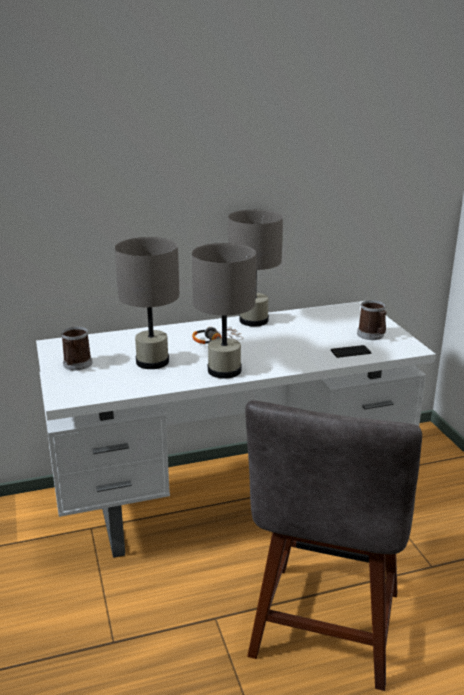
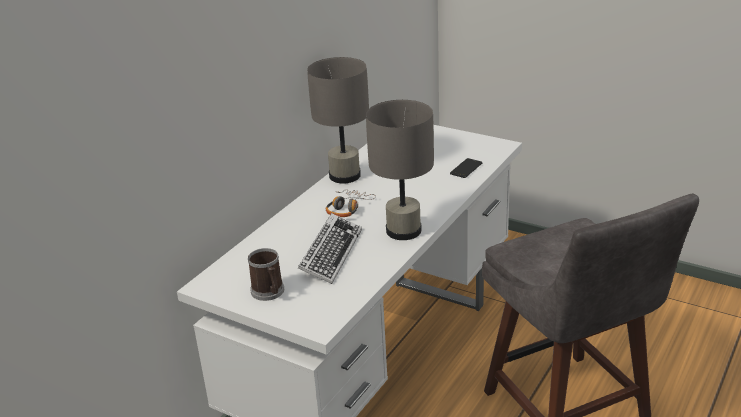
camera: 40 degrees left, 5 degrees up
grey table lamp [115,237,179,369] -> keyboard [298,213,362,284]
mug [357,300,387,340] -> none

